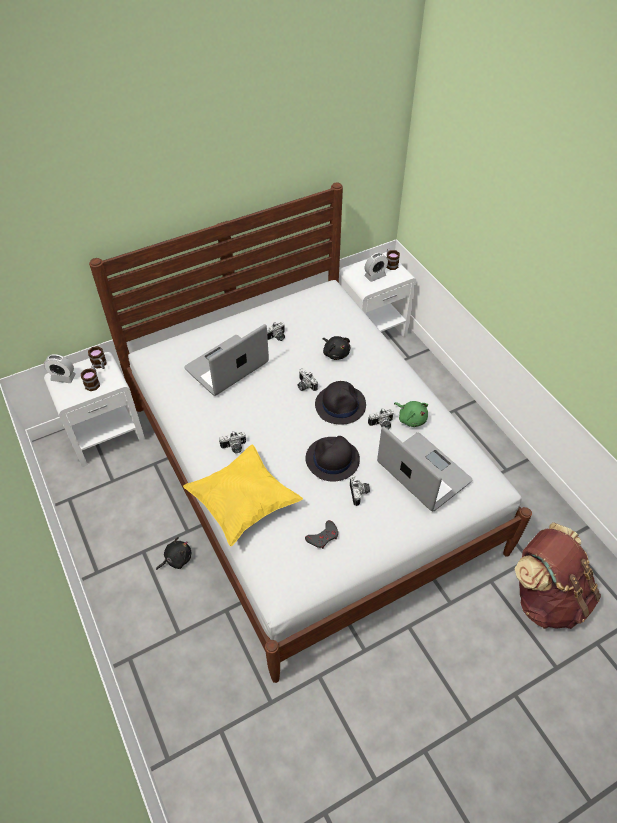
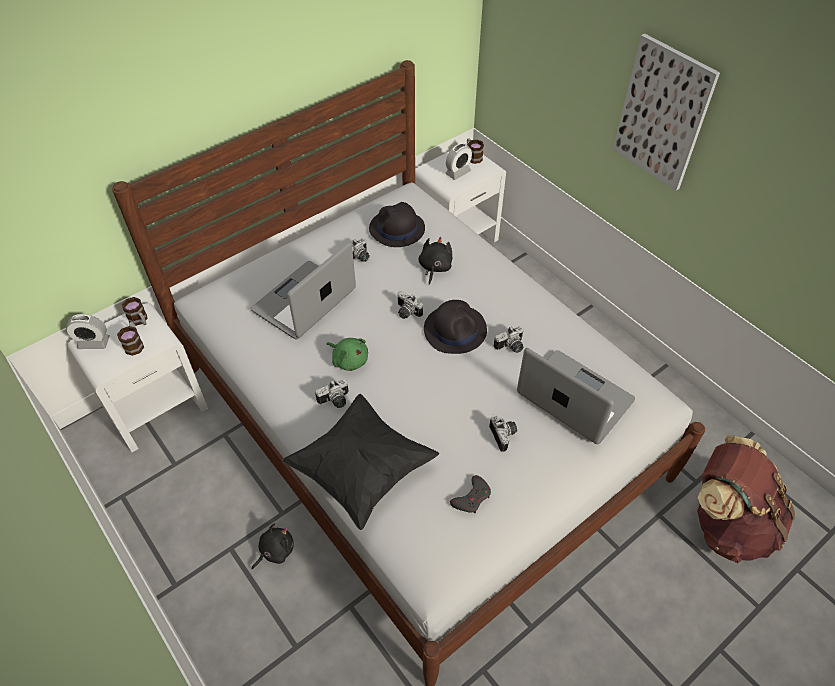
camera: 10 degrees left, 0 degrees up
yellow pillow [183,444,303,546] -> black pillow [282,394,439,530]
black hat [305,436,360,482] -> black hat moved to [369,202,425,247]
black plush toy [323,336,351,360] -> black plush toy turned 120 degrees counterclockwise [418,237,452,285]
green plush toy [394,401,428,427] -> green plush toy moved to [327,338,368,371]
none -> picture [613,34,720,190]

